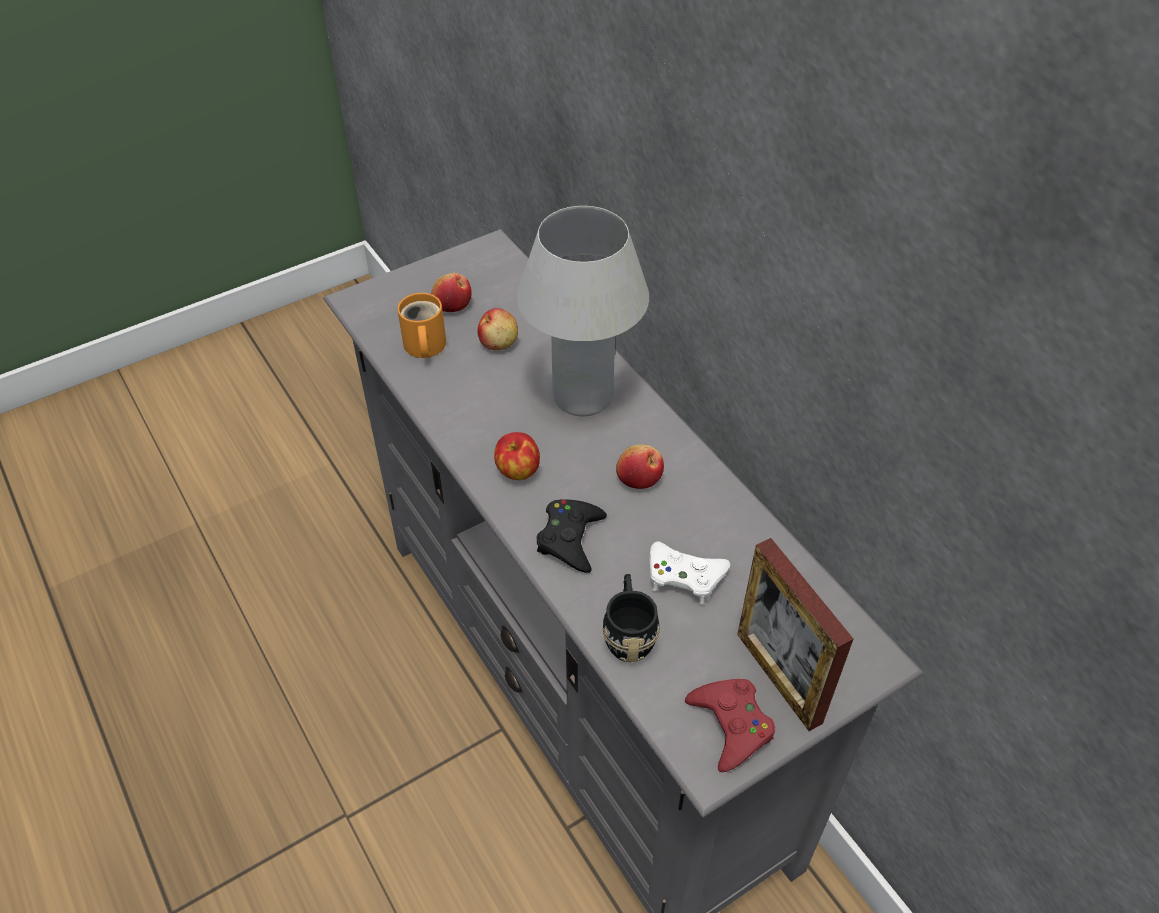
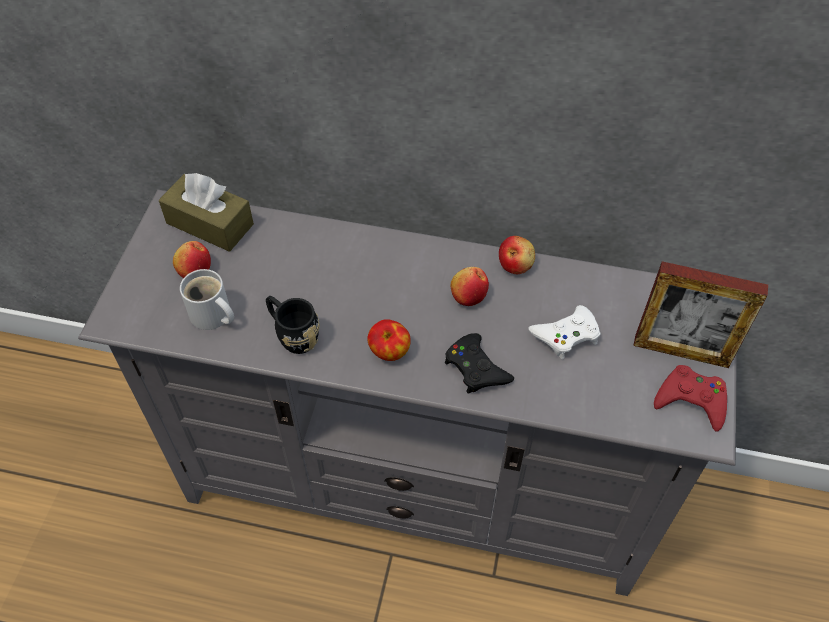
camera: 45 degrees left, 5 degrees up
orange mug [397,293,446,358] -> white mug [180,269,234,330]
apple [478,308,518,350] -> apple moved to [499,236,535,274]
white table lamp [517,206,649,417] -> none
black mug [603,574,660,663] -> black mug moved to [266,296,320,354]
none -> brown tissue box [159,173,254,252]

